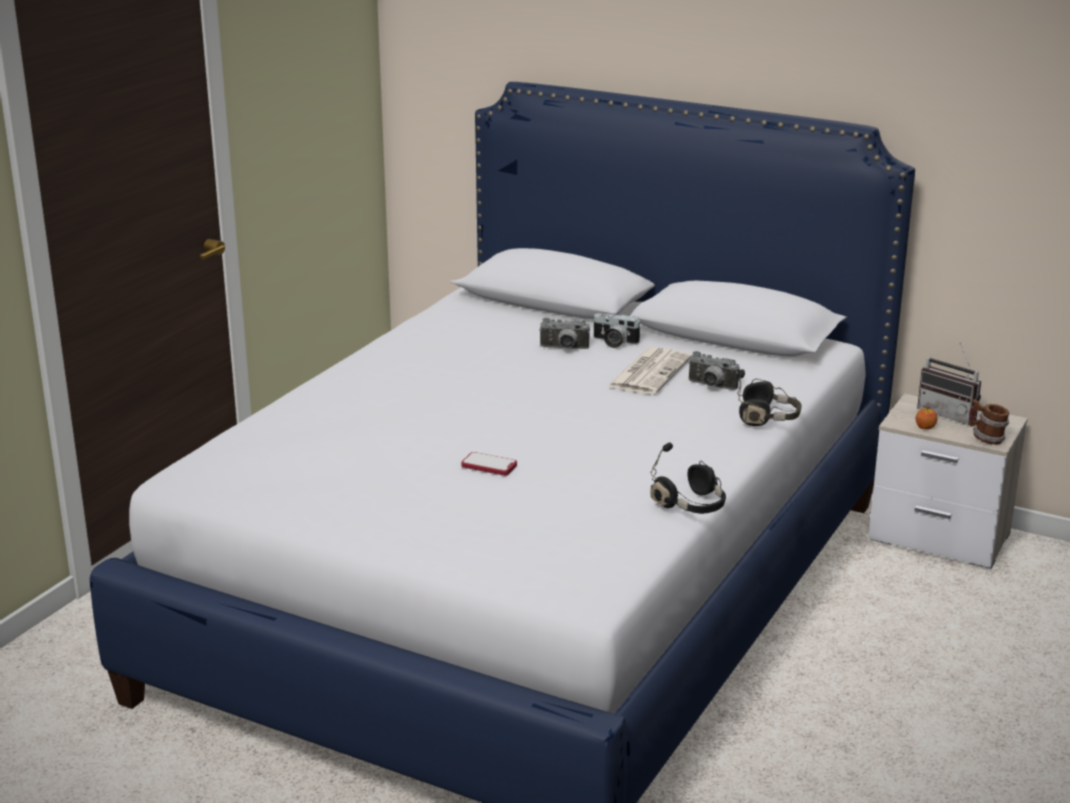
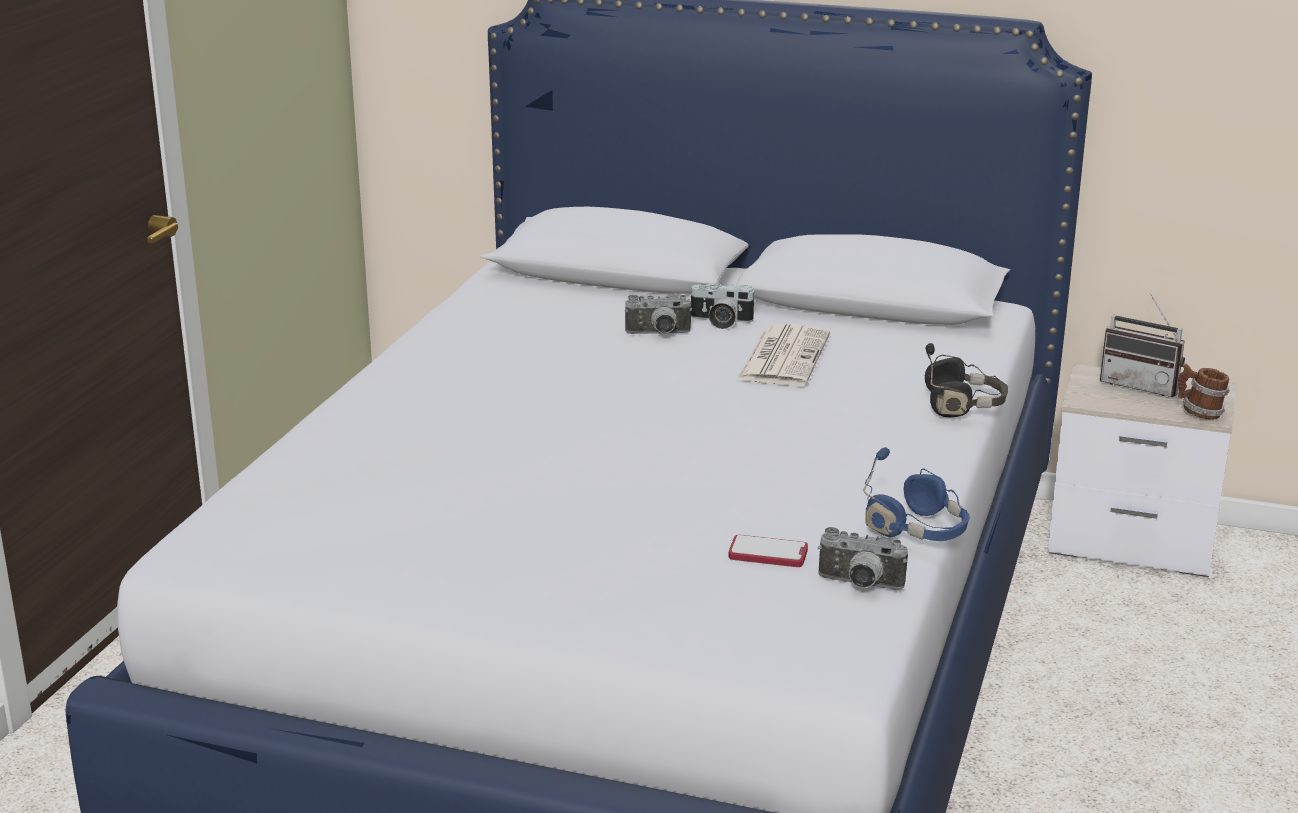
camera: 10 degrees left, 0 degrees up
phone [461,452,517,476] -> phone moved to [729,535,808,567]
black headphones [650,443,726,514] -> blue headphones [863,447,970,541]
camera [688,351,740,390] -> camera moved to [818,527,908,590]
apple [916,407,937,429] -> none

